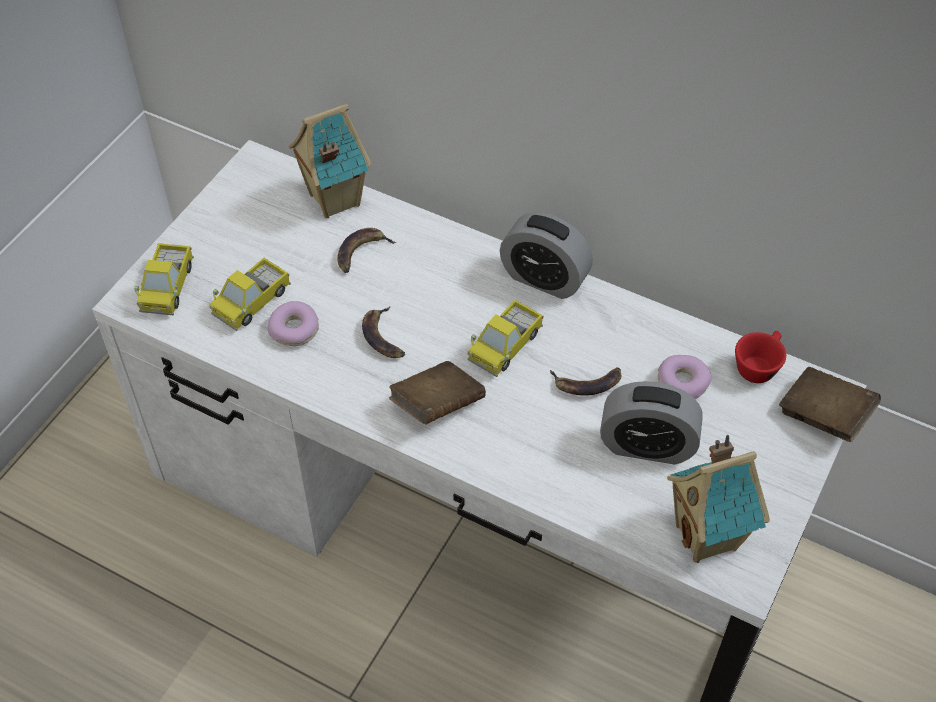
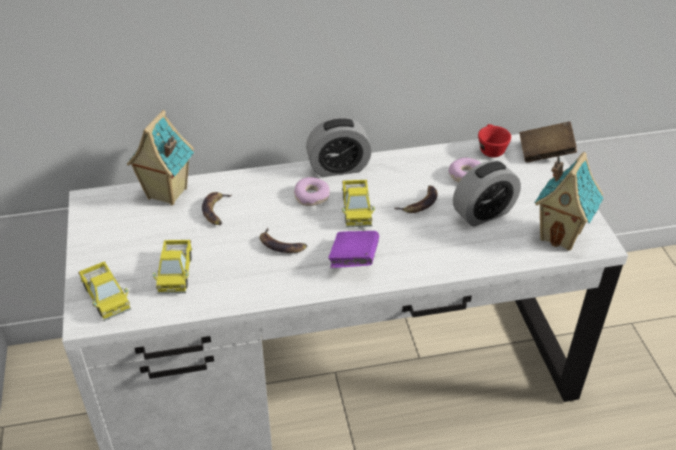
camera: 40 degrees left, 10 degrees down
donut [267,301,319,346] -> donut moved to [294,177,330,206]
brown book [389,361,486,424] -> purple book [328,231,379,268]

